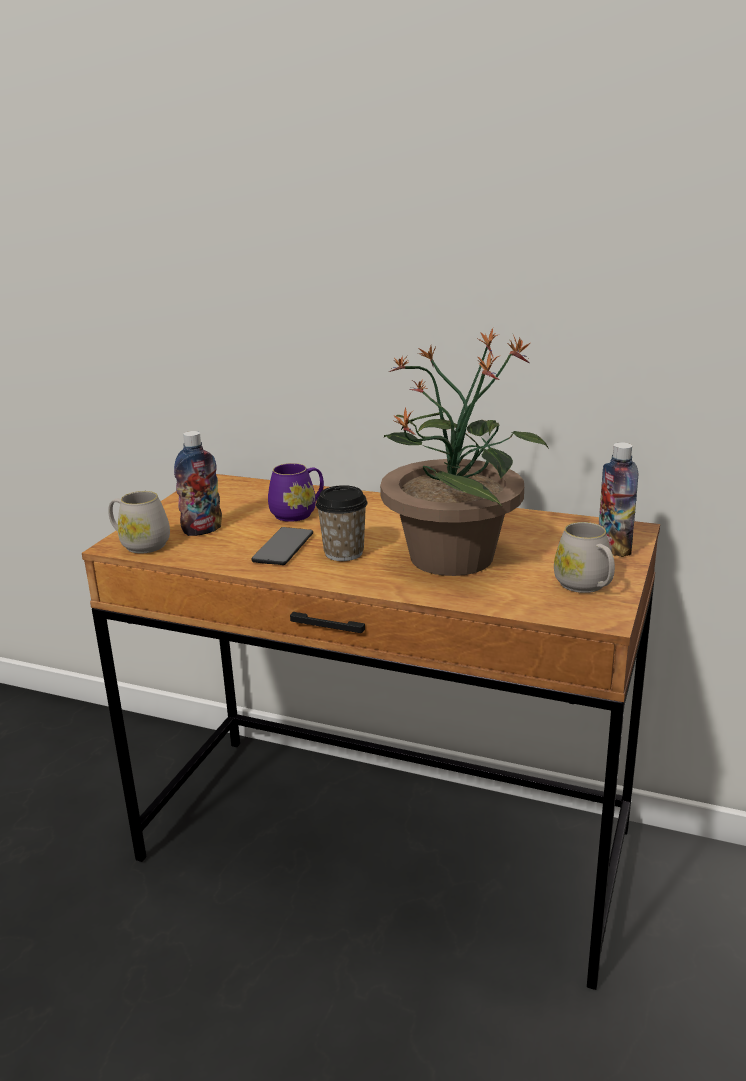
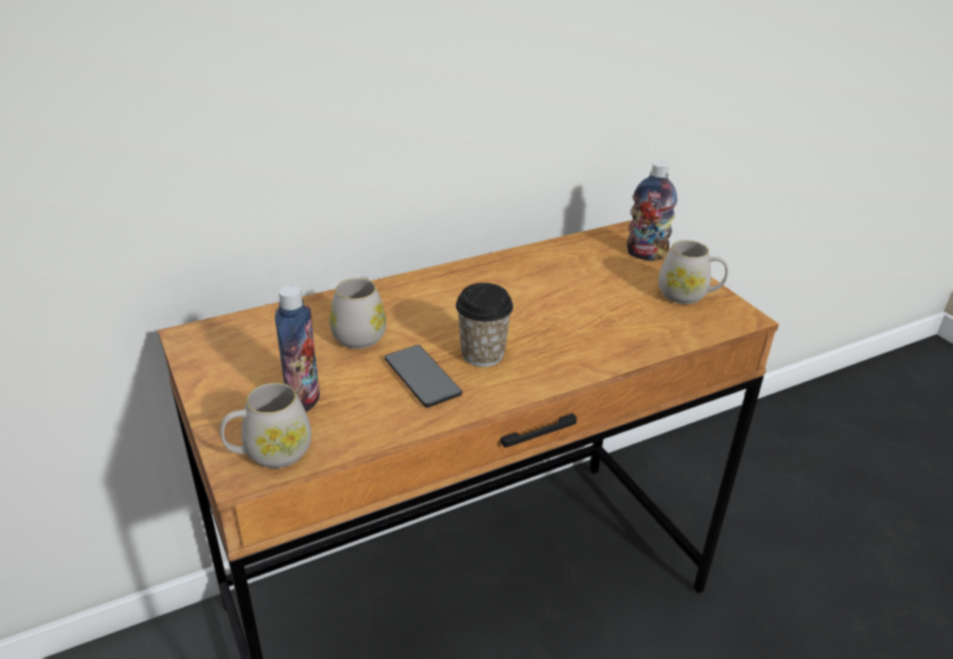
camera: 50 degrees left, 10 degrees up
purple mug [268,463,324,522] -> white mug [330,276,386,349]
potted plant [380,328,549,576] -> none

